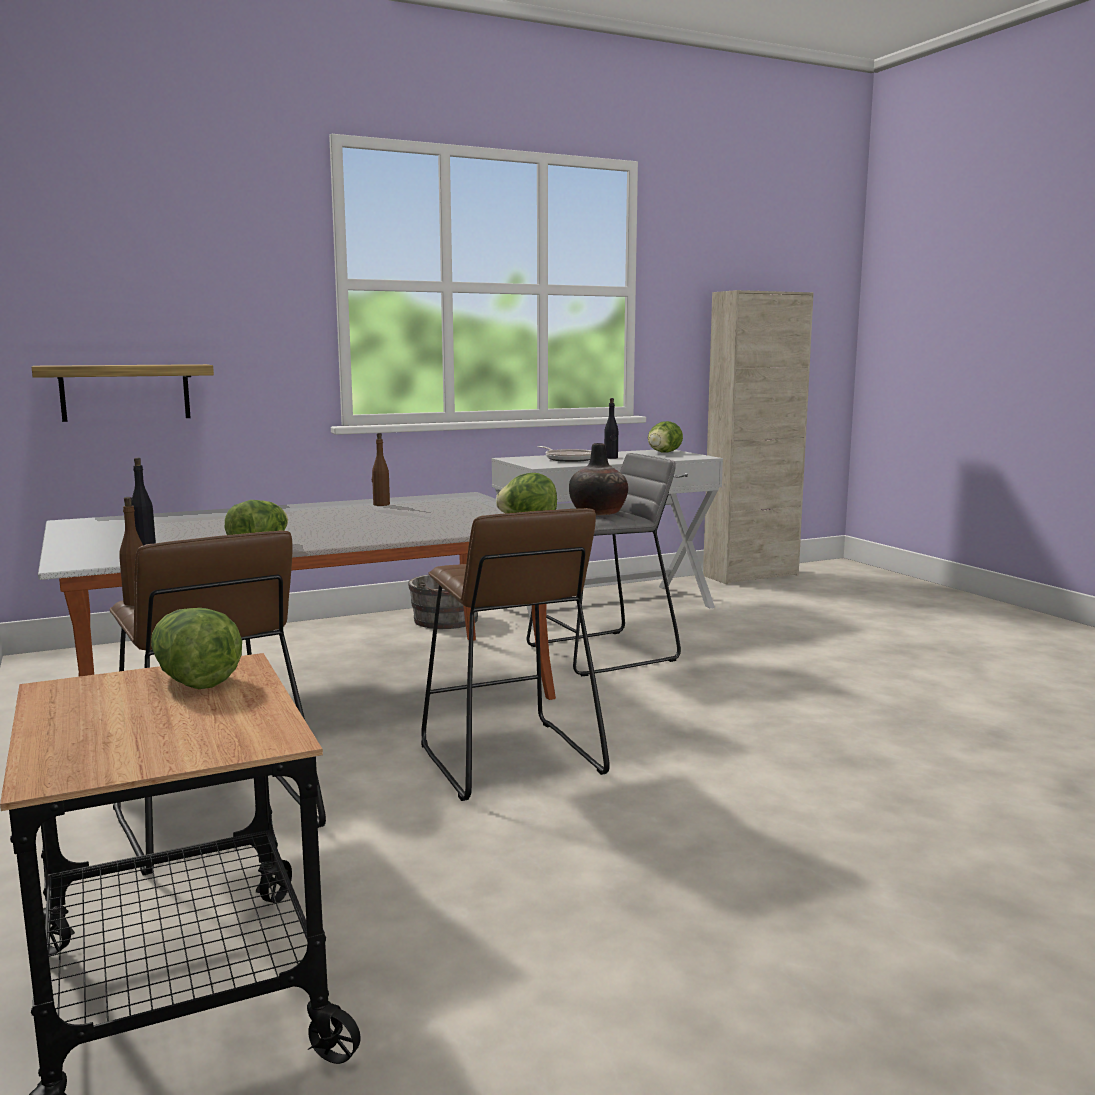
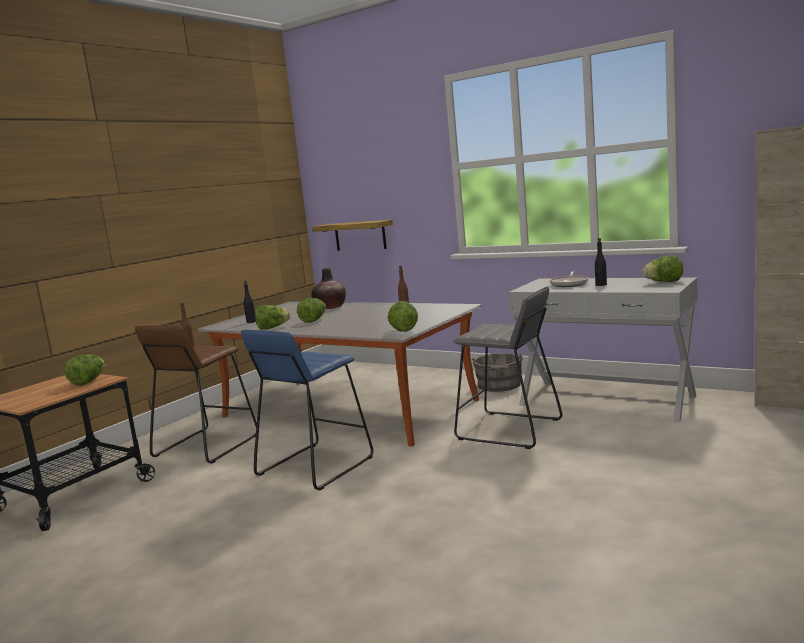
camera: 60 degrees right, 0 degrees up
brown stool [421,508,610,801] -> blue stool [241,329,373,490]
vase [569,443,628,516] -> vase moved to [311,268,346,309]
none -> lettuce [297,298,326,323]

